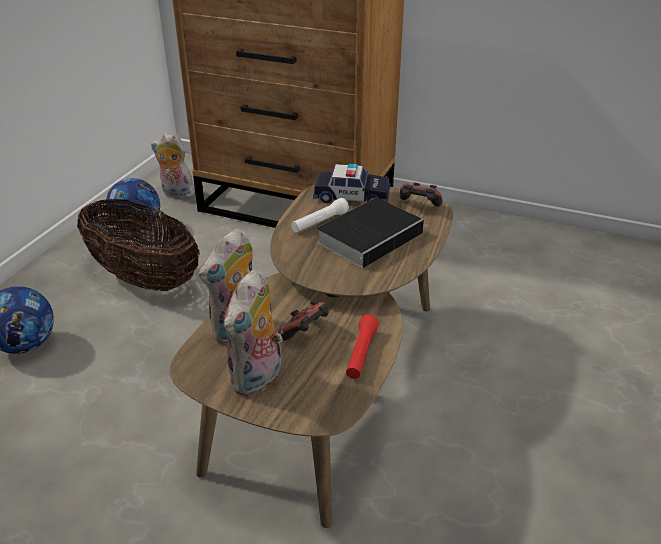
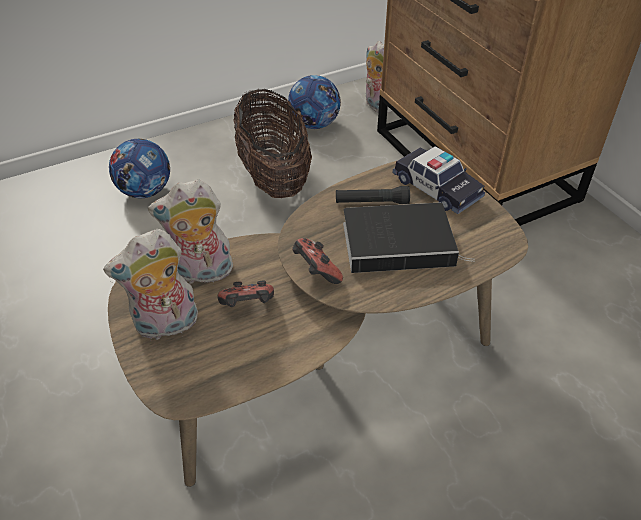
camera: 40 degrees right, 10 degrees up
white flashlight [291,198,349,233] -> black flashlight [336,186,410,204]
red flashlight [346,314,379,379] -> none
game controller [400,182,442,206] -> game controller moved to [292,238,343,284]

